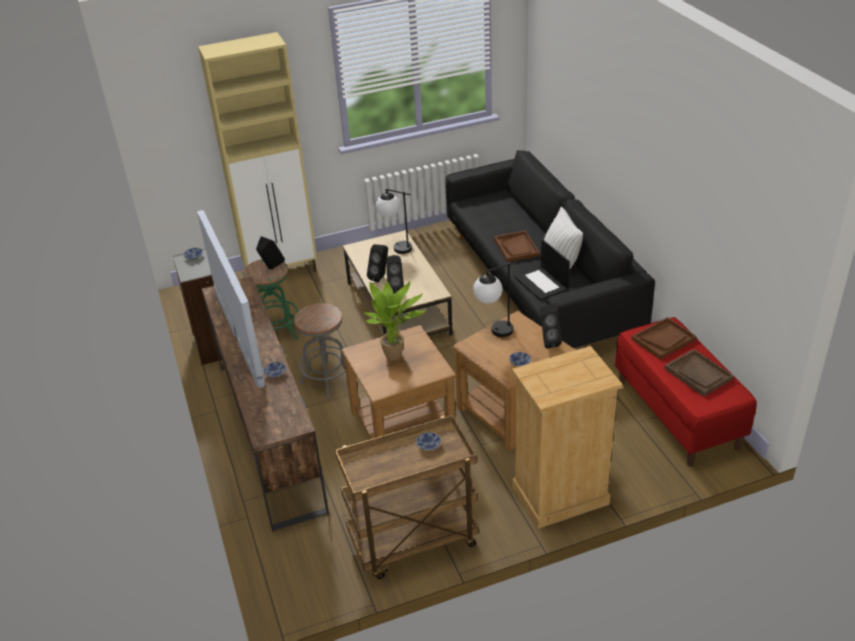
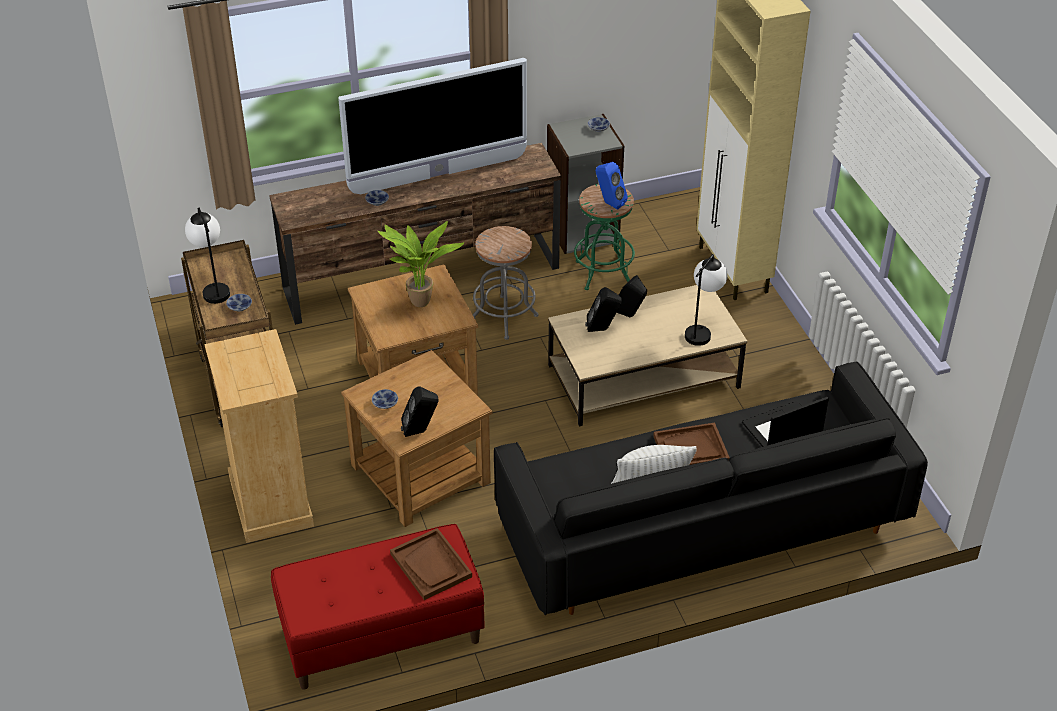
camera: 90 degrees right, 5 degrees up
black speaker [256,236,285,269] -> blue speaker [596,162,628,210]
table lamp [473,262,517,337] -> table lamp moved to [185,208,230,304]
laptop [514,240,570,300] -> laptop moved to [742,397,829,447]
brown tray [664,349,734,397] -> none

